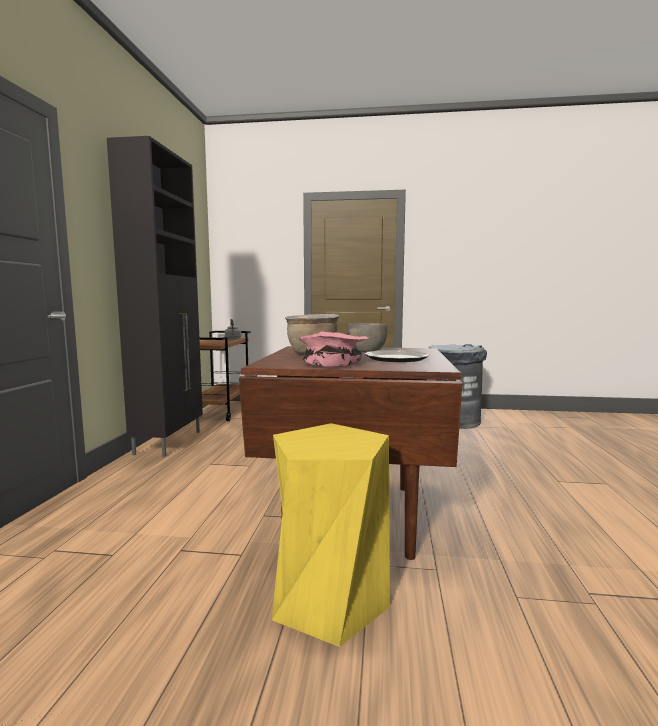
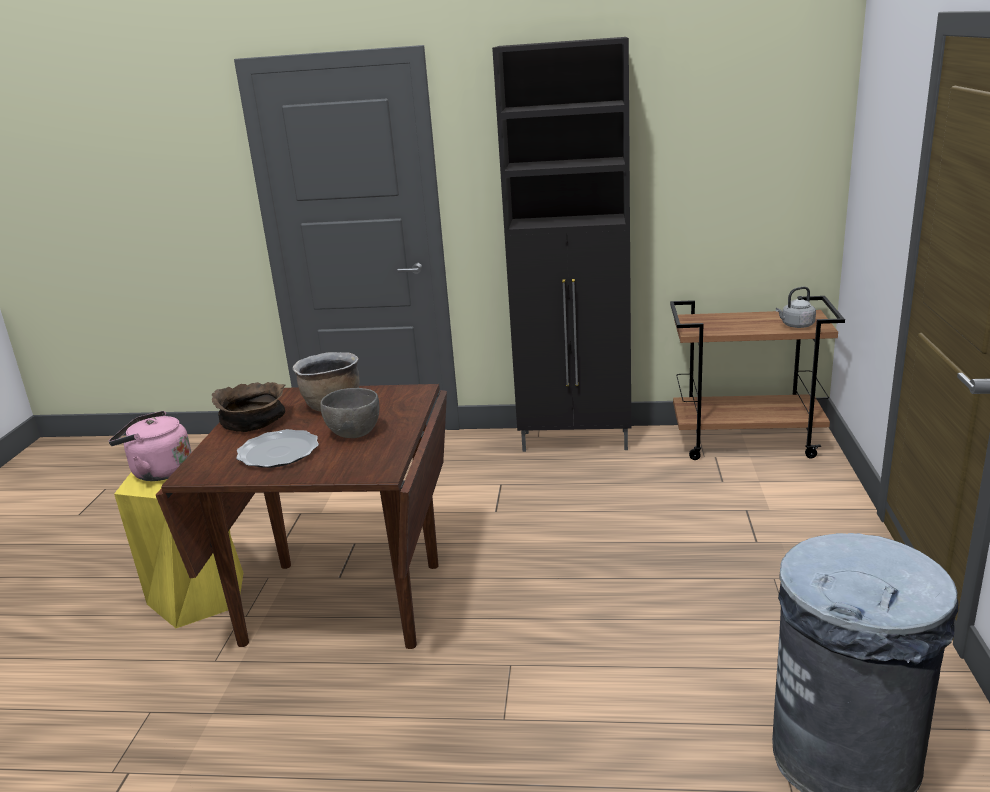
camera: 90 degrees right, 15 degrees up
pink bowl [298,331,370,367] -> brown bowl [212,382,285,432]
none -> pink kettle [109,411,192,481]

